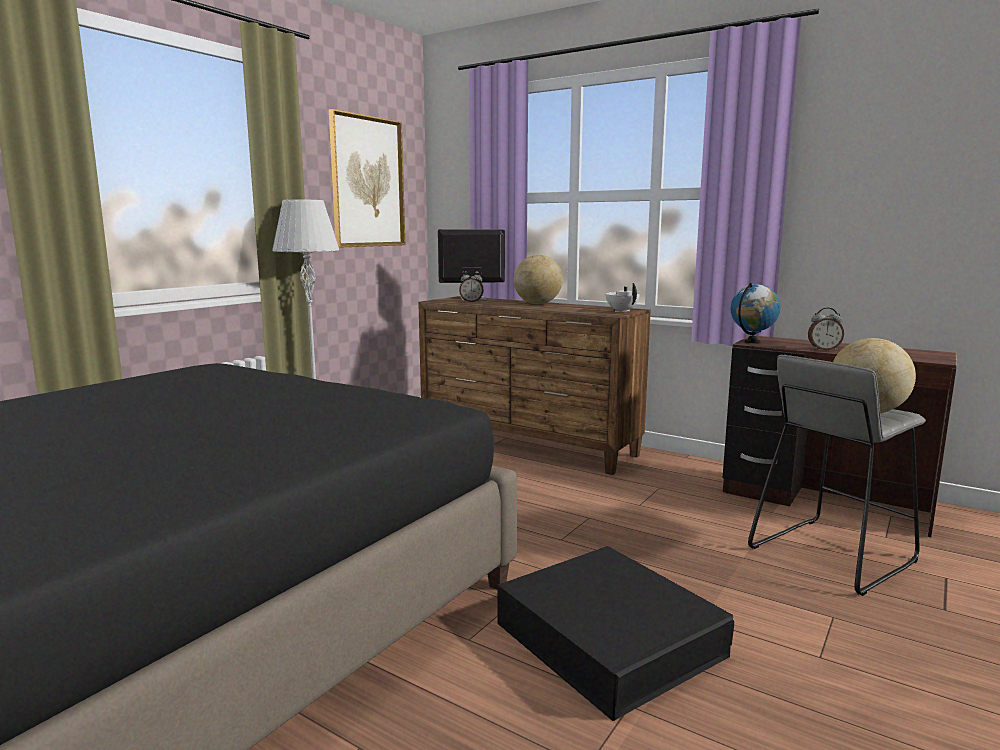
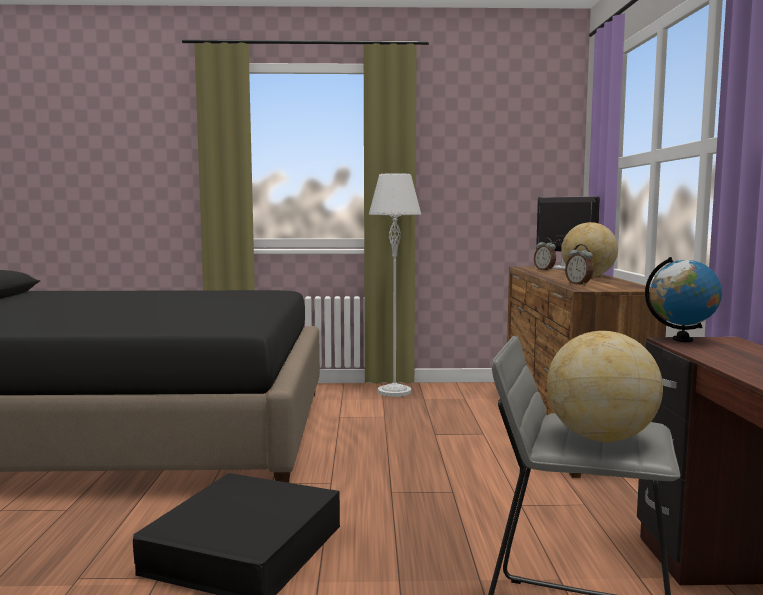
camera: 55 degrees right, 5 degrees down
picture [329,109,405,248] -> none
white teapot [605,283,640,312] -> none
alarm clock [808,308,844,350] -> alarm clock moved to [565,244,593,286]

